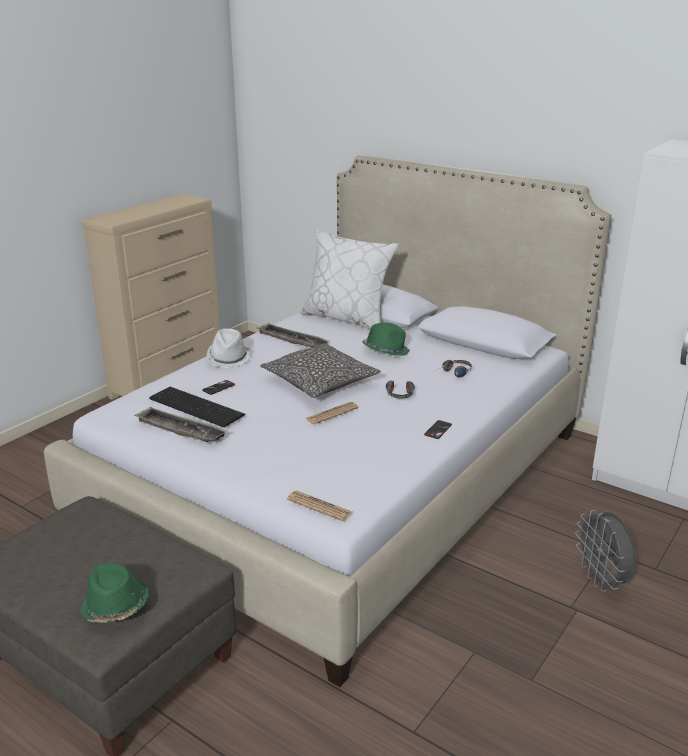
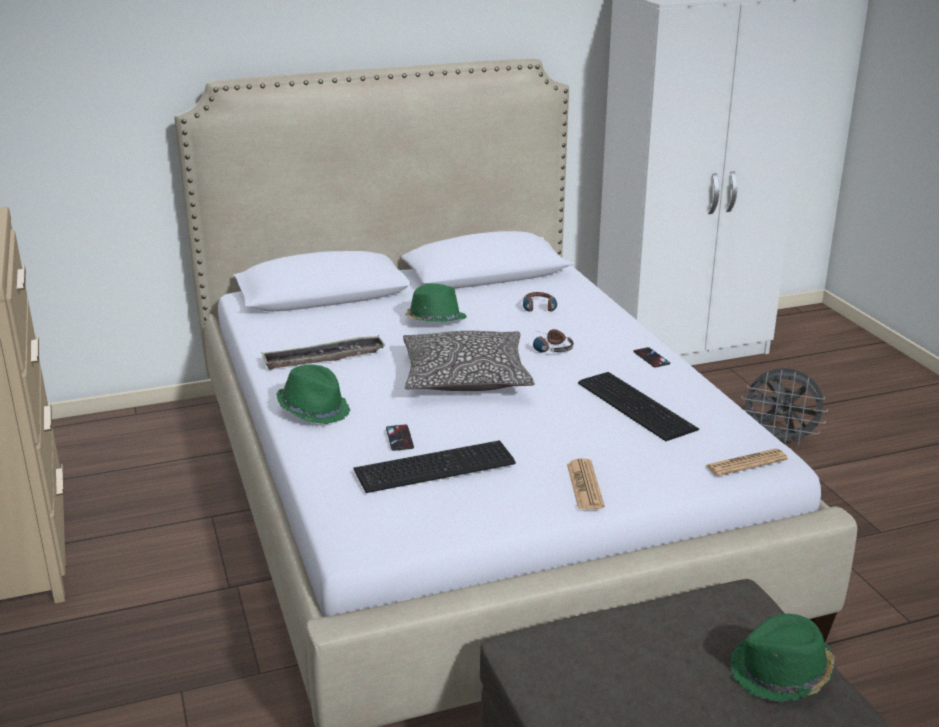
camera: 55 degrees left, 0 degrees up
tray [134,406,228,442] -> none
white hat [207,329,250,368] -> green hat [277,365,350,424]
white pillow [300,229,399,329] -> none
newspaper [306,402,359,424] -> newspaper moved to [567,458,605,509]
none -> keyboard [578,372,699,441]

